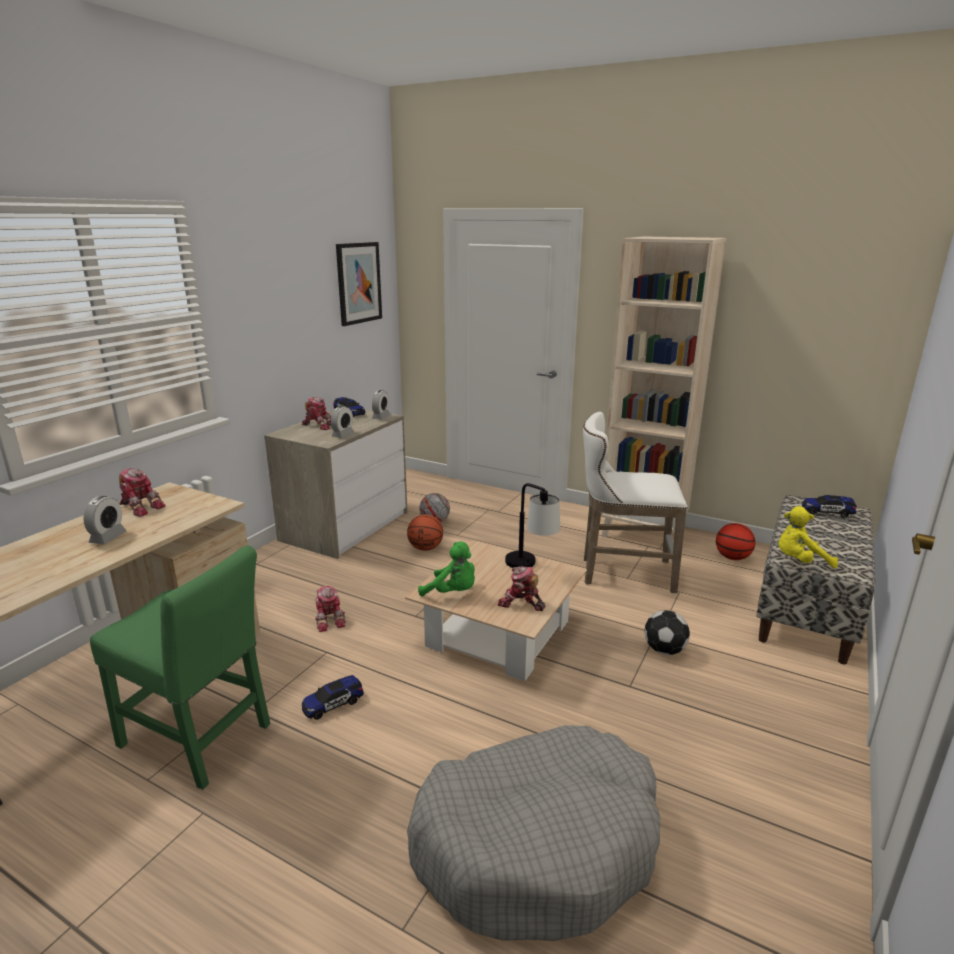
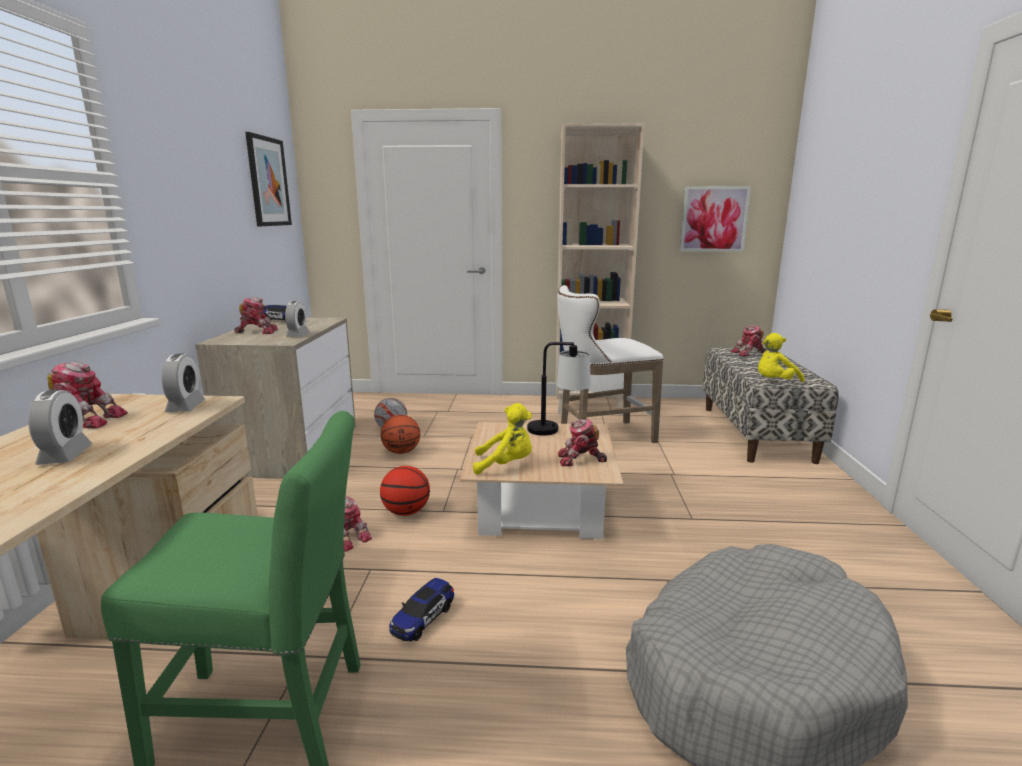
camera: 25 degrees left, 5 degrees down
alarm clock [372,390,391,420] -> alarm clock moved to [162,354,205,412]
green plush toy [418,541,475,596] -> yellow plush toy [473,403,532,475]
football [645,610,690,655] -> none
basketball [716,523,756,560] -> basketball moved to [380,466,430,516]
toy car [802,495,857,518] -> toy robot [731,325,766,356]
none -> picture [680,187,751,252]

